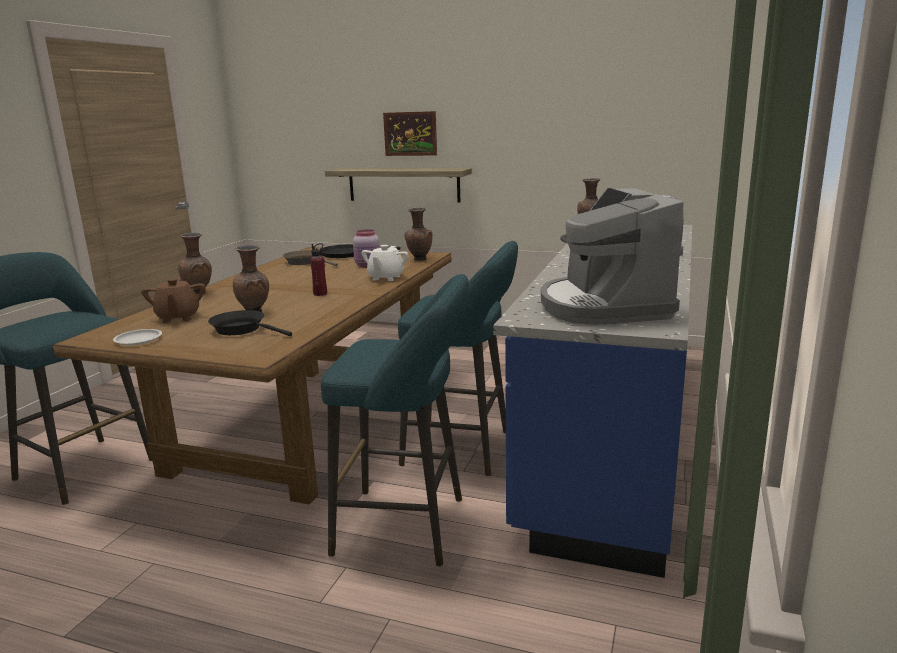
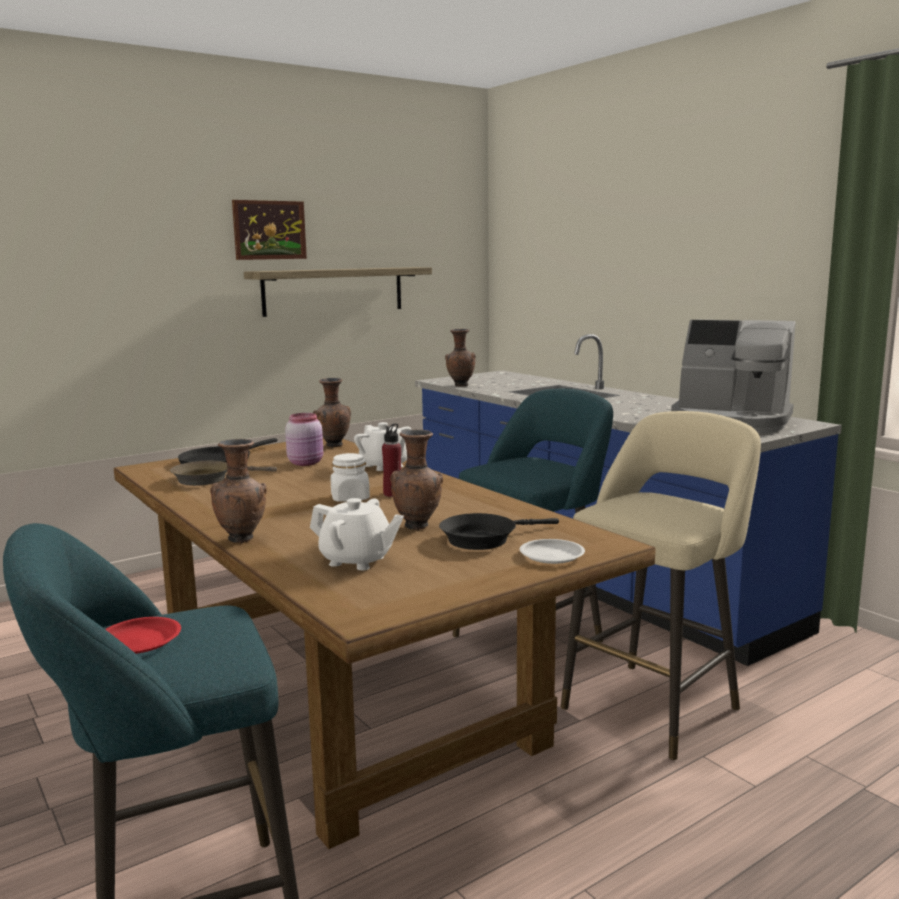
camera: 55 degrees left, 5 degrees down
white plate [113,329,162,346] -> white plate moved to [520,539,585,564]
brown teapot [141,278,206,323] -> white teapot [310,498,404,570]
turquoise stool [321,274,469,566] -> beige stool [561,411,761,760]
shelf [325,168,472,202] -> shelf moved to [244,267,432,317]
picture [383,111,437,156] -> picture moved to [232,200,307,260]
none -> red plate [105,617,181,654]
none -> white jar [331,453,370,502]

